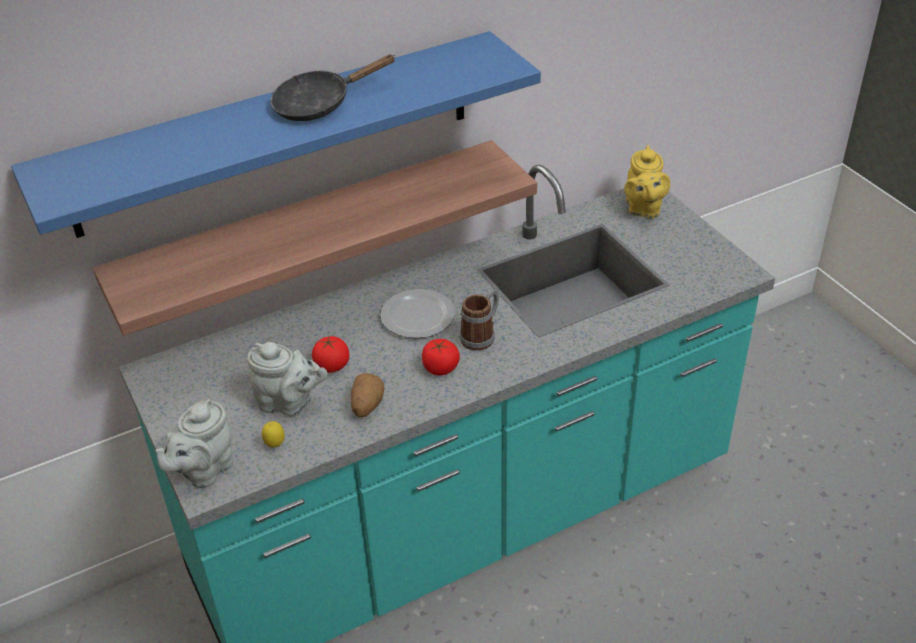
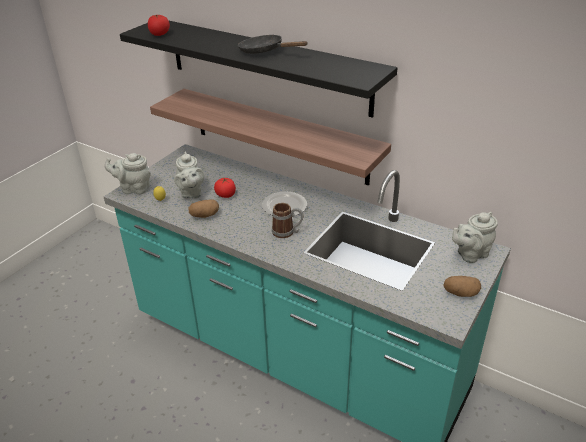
camera: 60 degrees right, 5 degrees down
blue shelf [11,31,541,238] -> black shelf [120,21,398,118]
tomato [422,339,460,376] -> tomato moved to [148,14,170,36]
yellow teapot [624,145,670,218] -> grey teapot [452,212,498,263]
none -> potato [443,276,481,297]

